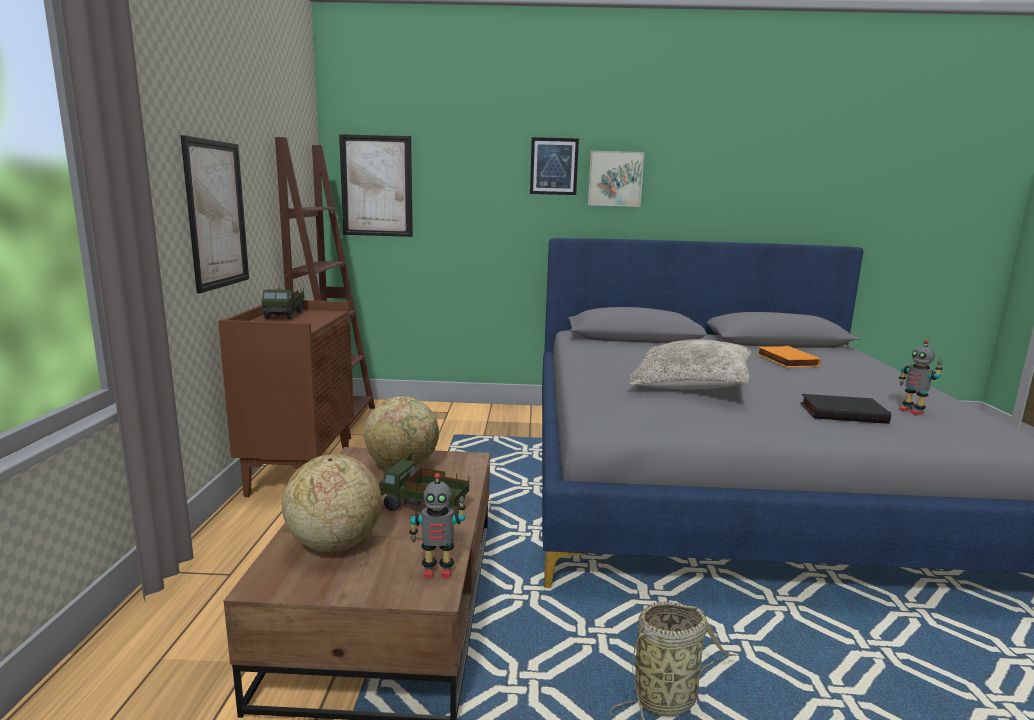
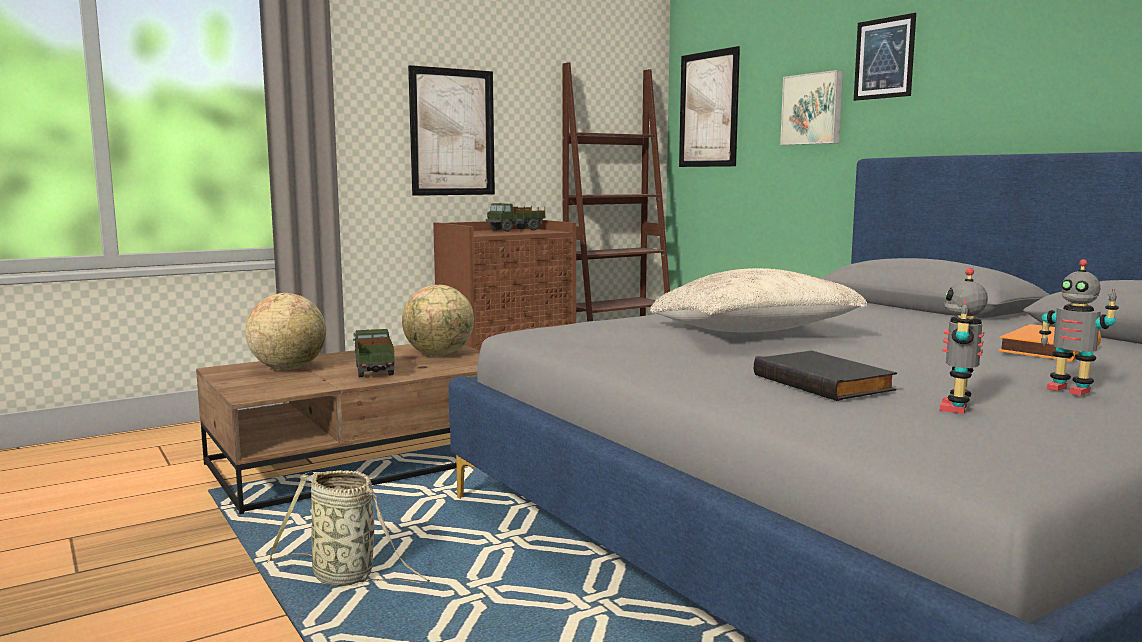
camera: 55 degrees right, 5 degrees down
toy robot [409,473,466,578] -> toy robot moved to [1039,259,1119,395]
picture [588,151,644,207] -> picture moved to [780,70,843,145]

